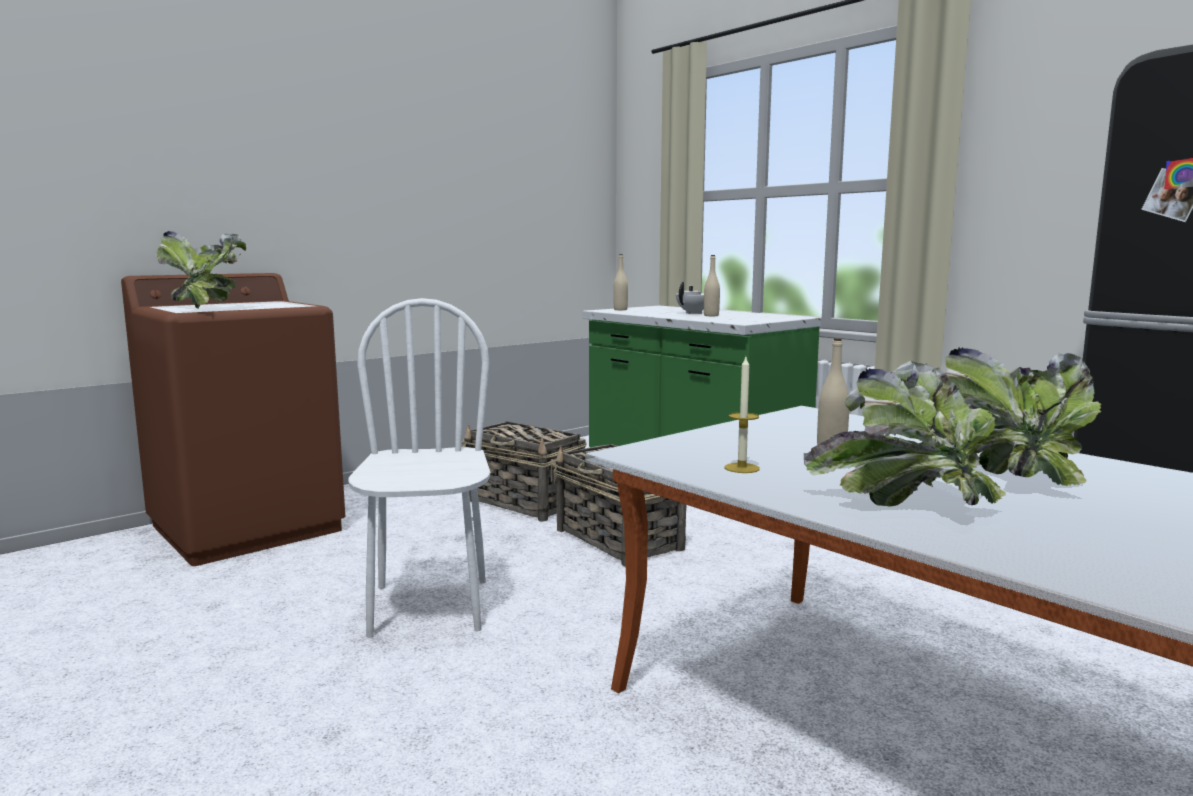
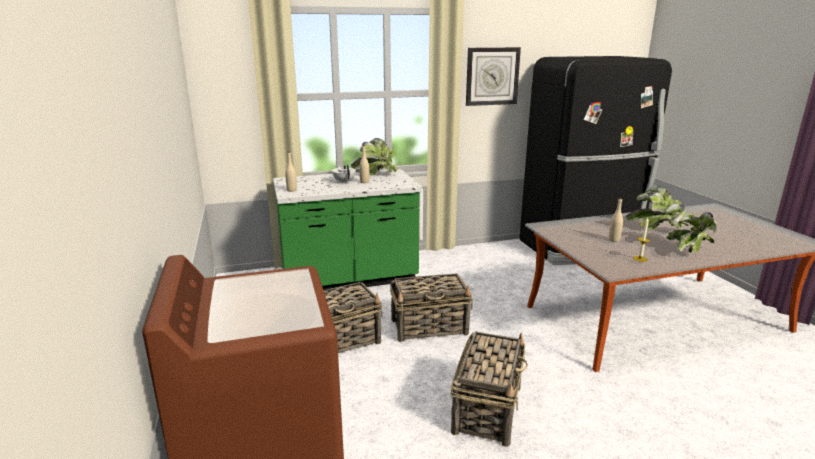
camera: 65 degrees left, 10 degrees up
potted plant [157,231,246,308] -> potted plant moved to [351,138,398,175]
white chair [348,298,490,638] -> basket [451,331,528,447]
none -> wall clock [466,47,521,106]

